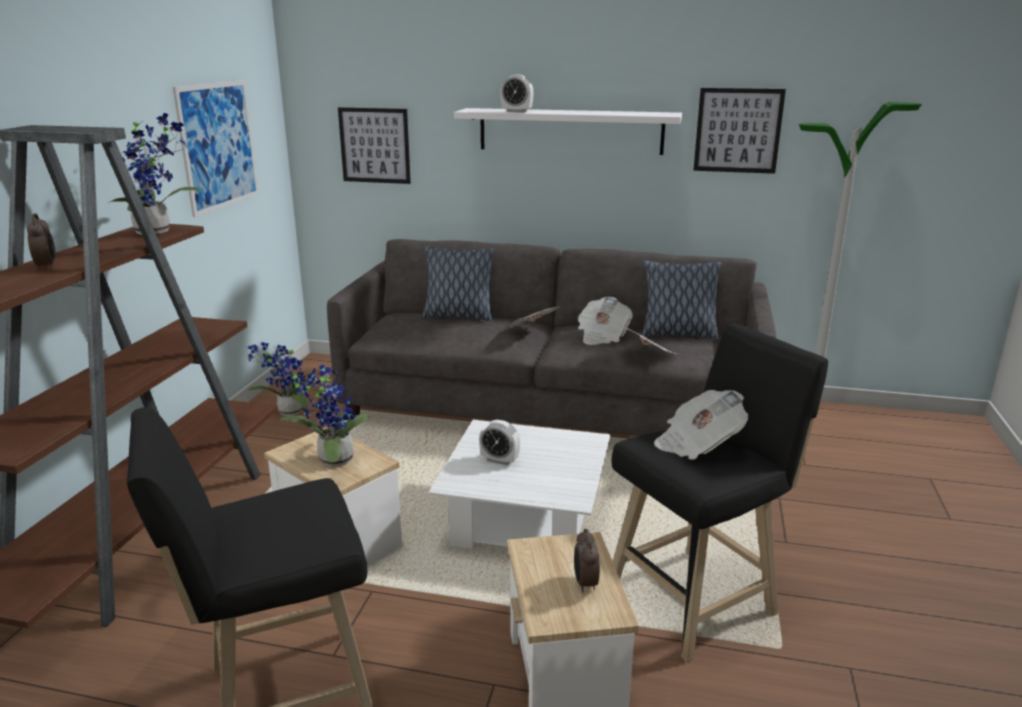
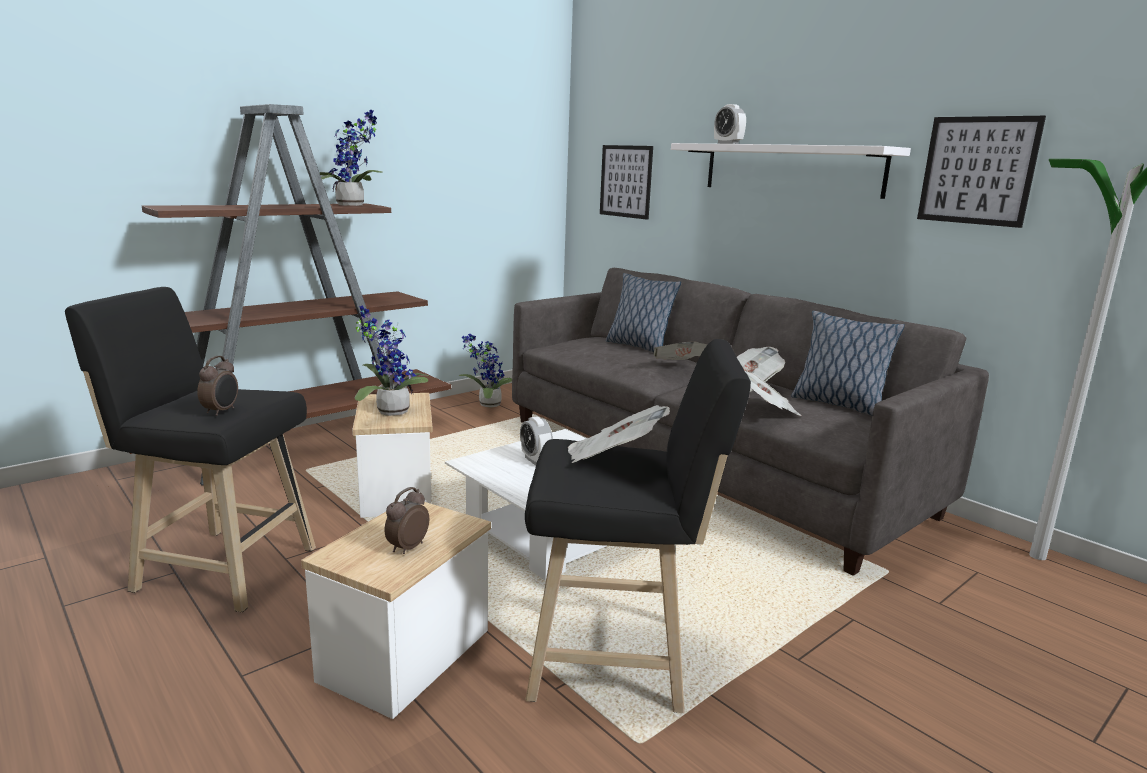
camera: 35 degrees right, 5 degrees down
alarm clock [27,214,56,269] -> alarm clock moved to [197,356,238,416]
picture [173,80,259,217] -> none

